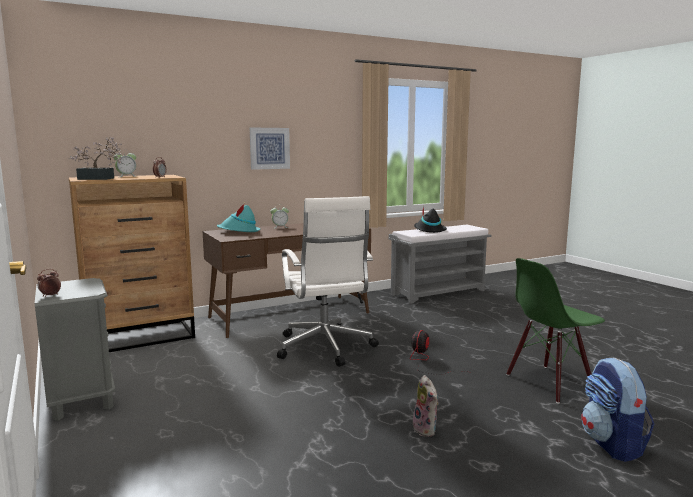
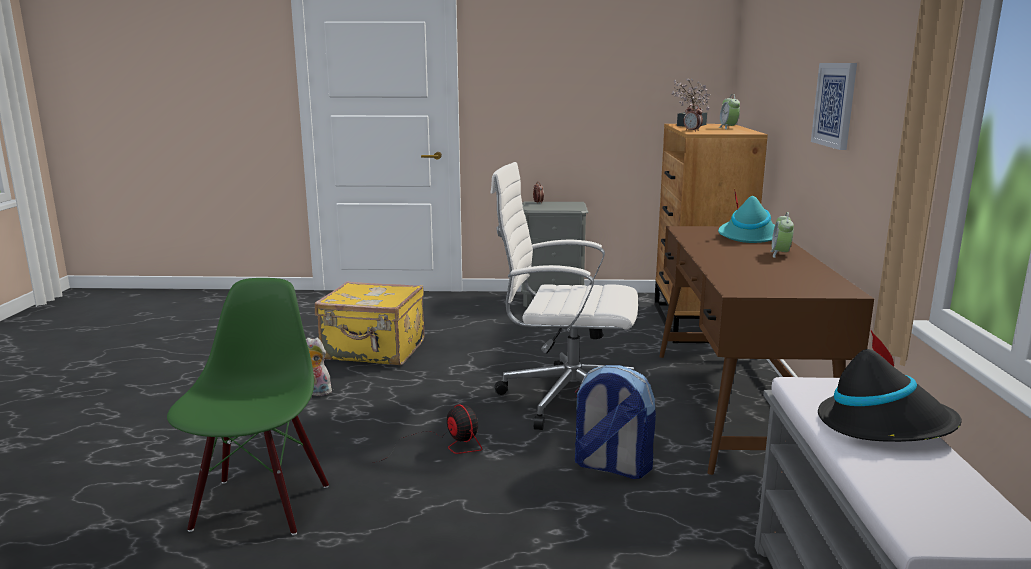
camera: 120 degrees right, 5 degrees up
backpack [581,358,654,462] -> backpack moved to [574,365,656,479]
none -> yellow suitcase [315,281,424,365]

